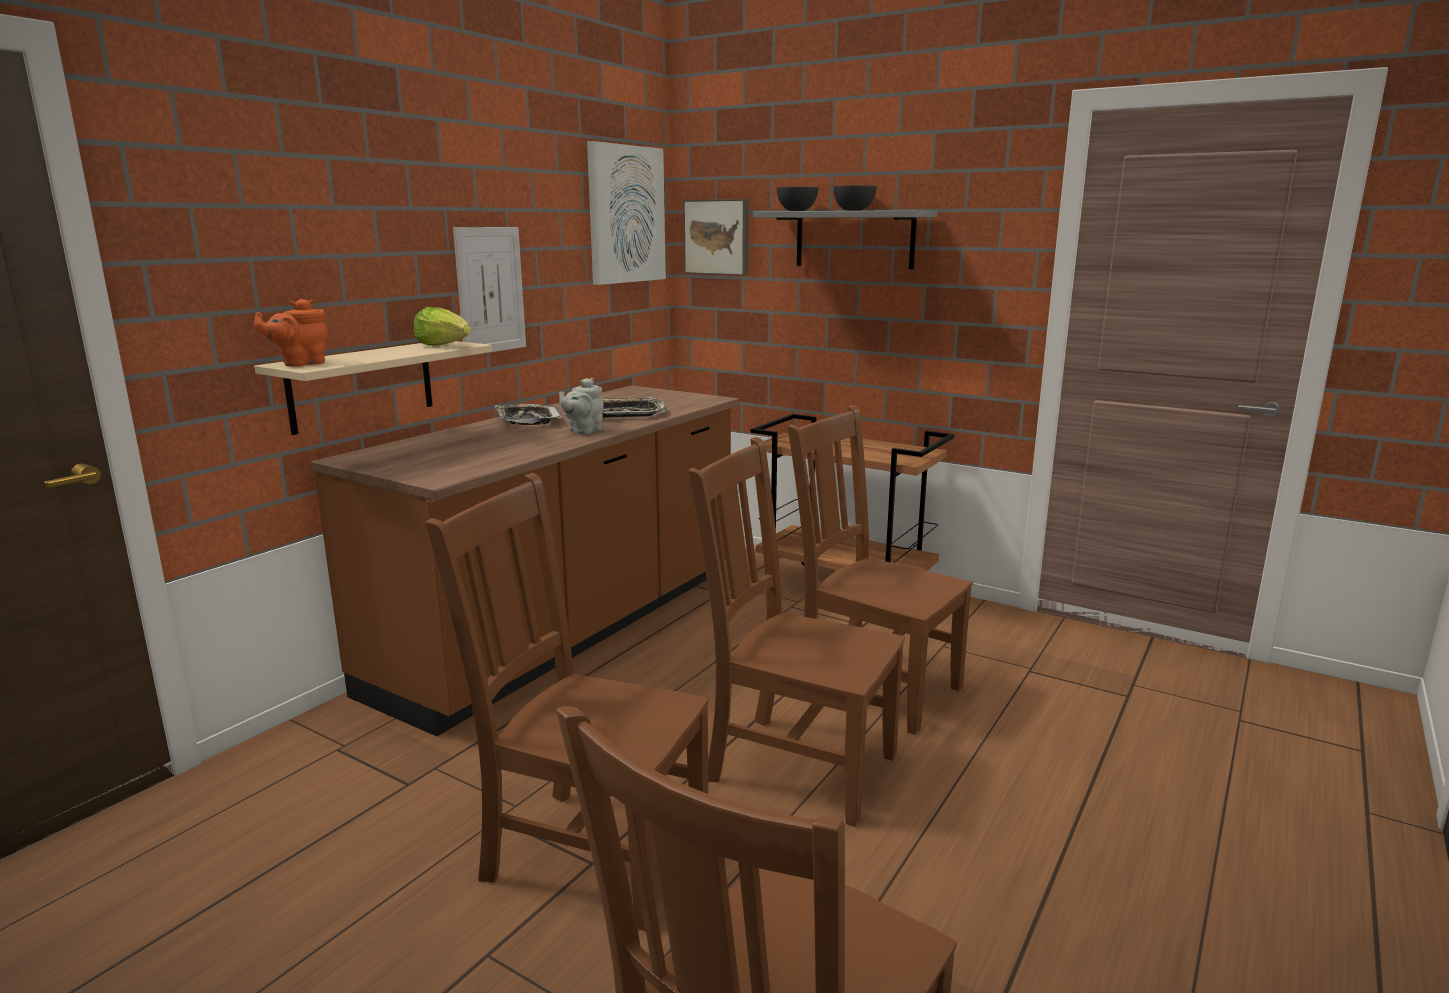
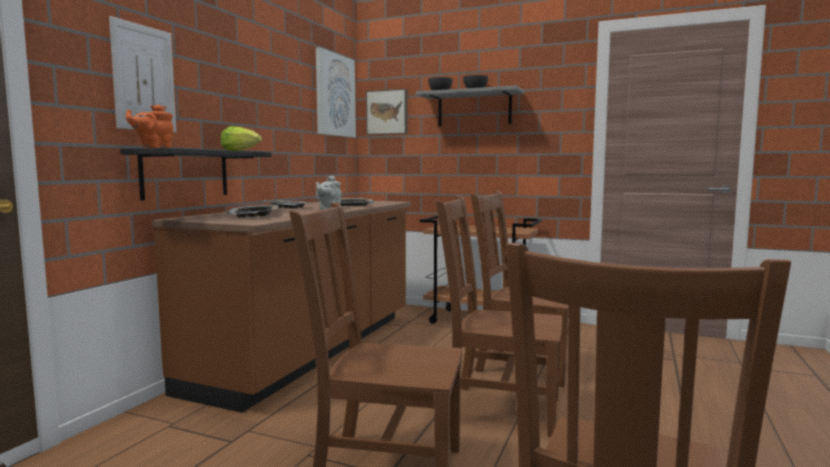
camera: 10 degrees left, 10 degrees down
beige shelf [254,341,492,435] -> black shelf [120,148,272,201]
picture [453,227,526,356] -> picture moved to [109,16,176,133]
none -> tray [227,205,279,218]

